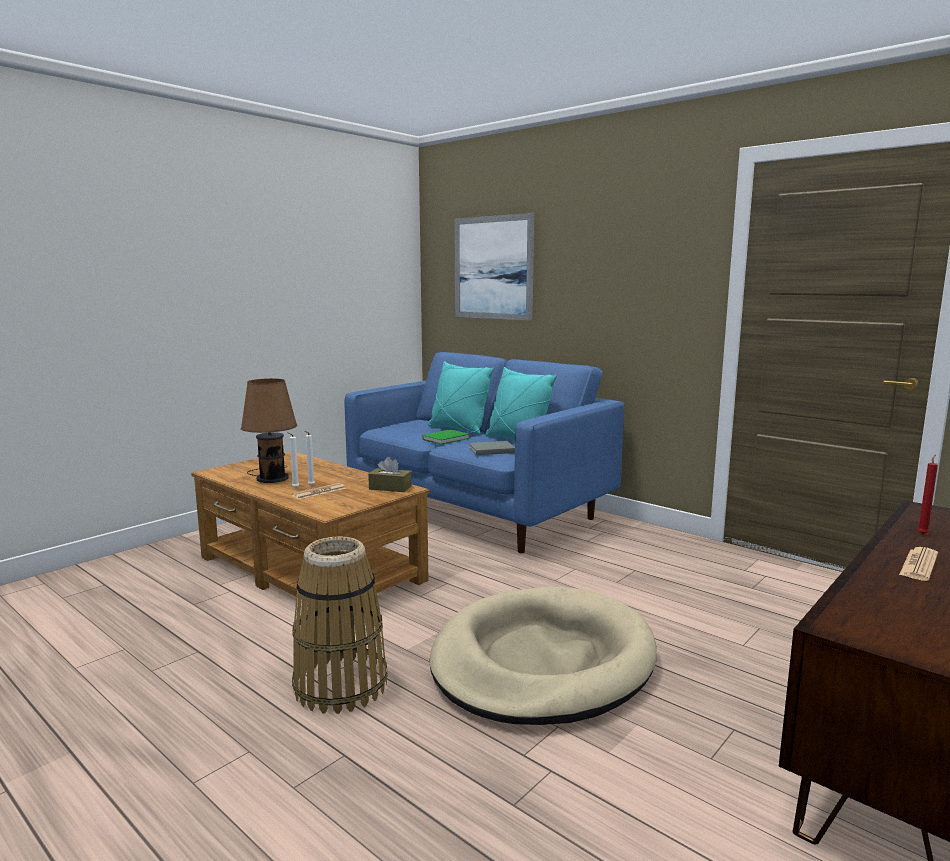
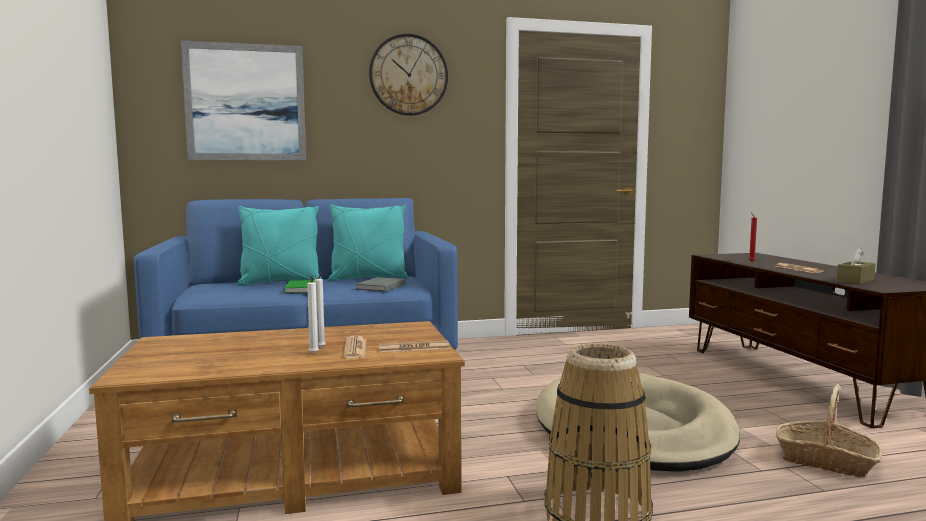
camera: 55 degrees left, 5 degrees down
brown table lamp [241,378,297,483] -> none
brown tissue box [368,457,411,492] -> brown tissue box moved to [836,248,876,284]
none -> wall clock [369,34,448,116]
none -> newspaper [379,341,450,353]
none -> basket [776,384,883,478]

